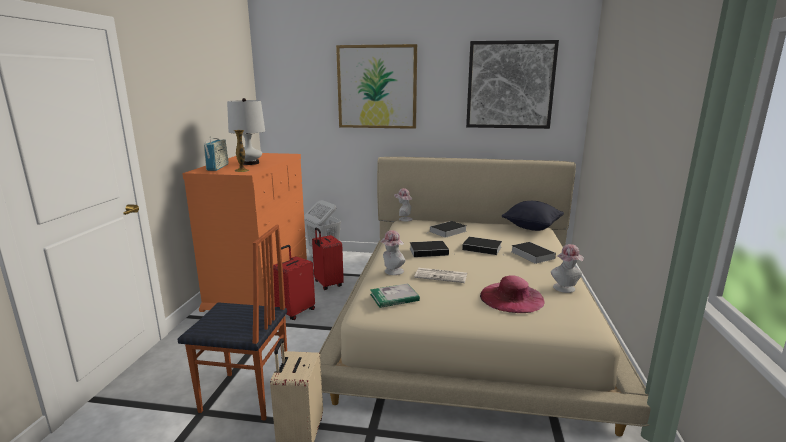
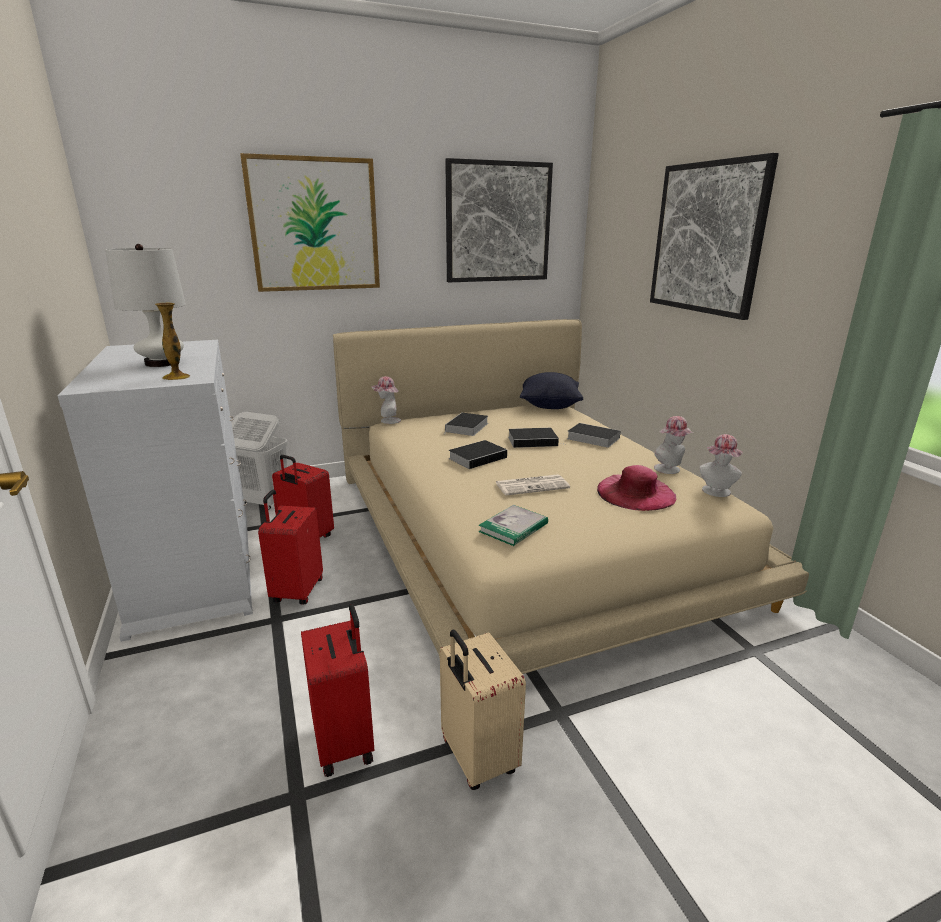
camera: 30 degrees left, 5 degrees up
chair [177,225,287,421] -> red suitcase [301,604,374,777]
orange dresser [182,153,307,312] -> white dresser [58,340,253,642]
radio [204,138,228,171] -> none
hat [380,230,405,275] -> hat moved to [700,434,743,497]
none -> picture [650,153,779,320]

